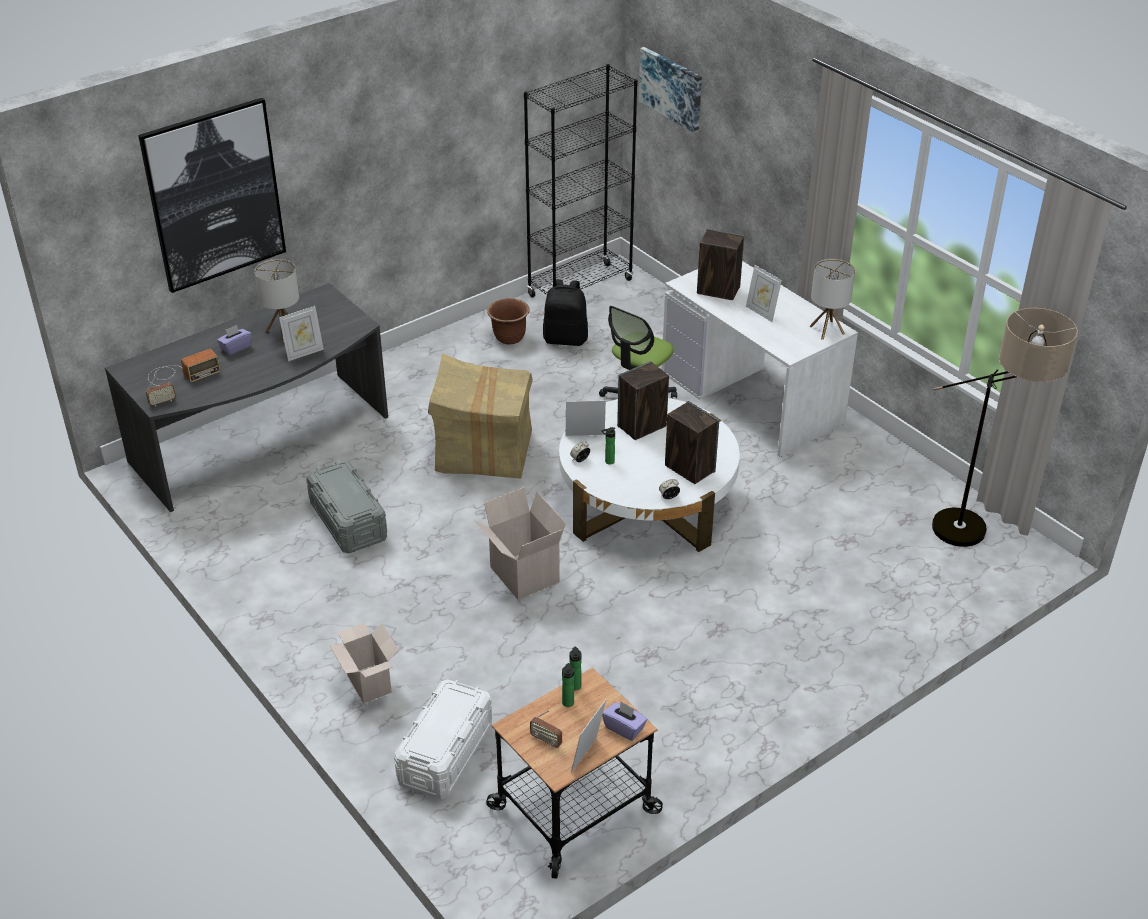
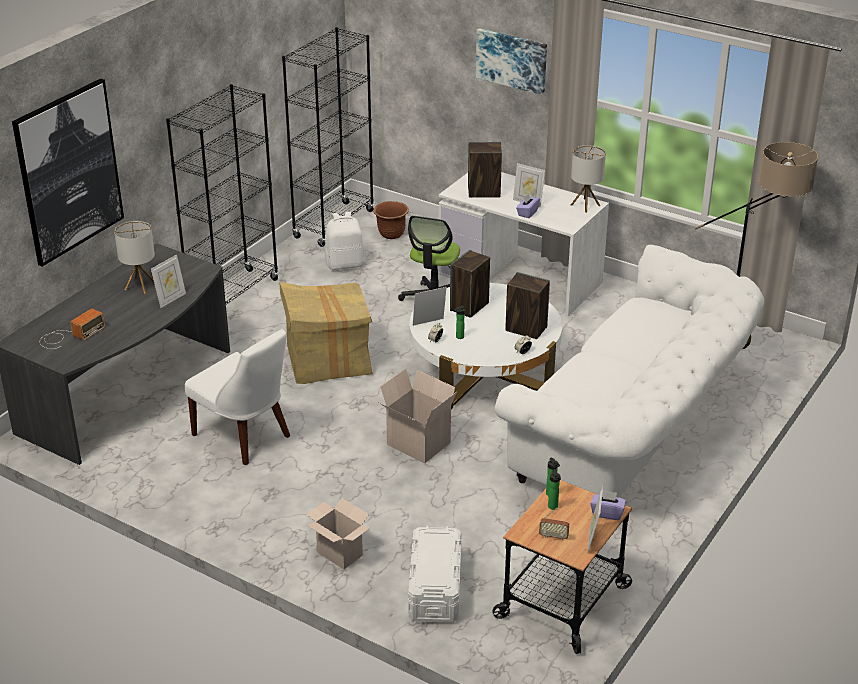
camera: 20 degrees left, 5 degrees down
radio [146,374,176,407] -> none
purple tissue box [217,325,252,355] -> purple tissue box moved to [516,194,540,218]
grey storage box [306,461,387,553] -> white chair [185,329,290,465]
brown planter [487,298,530,345] -> brown planter moved to [373,201,409,239]
black backpack [543,279,588,346] -> white backpack [325,211,365,270]
picture [639,47,702,133] -> picture moved to [476,28,547,95]
none -> black bookcase [166,84,279,305]
none -> white sofa [494,245,764,497]

